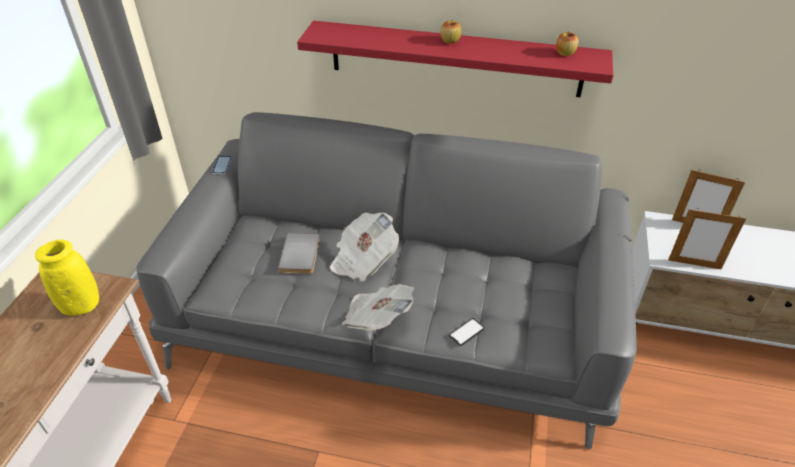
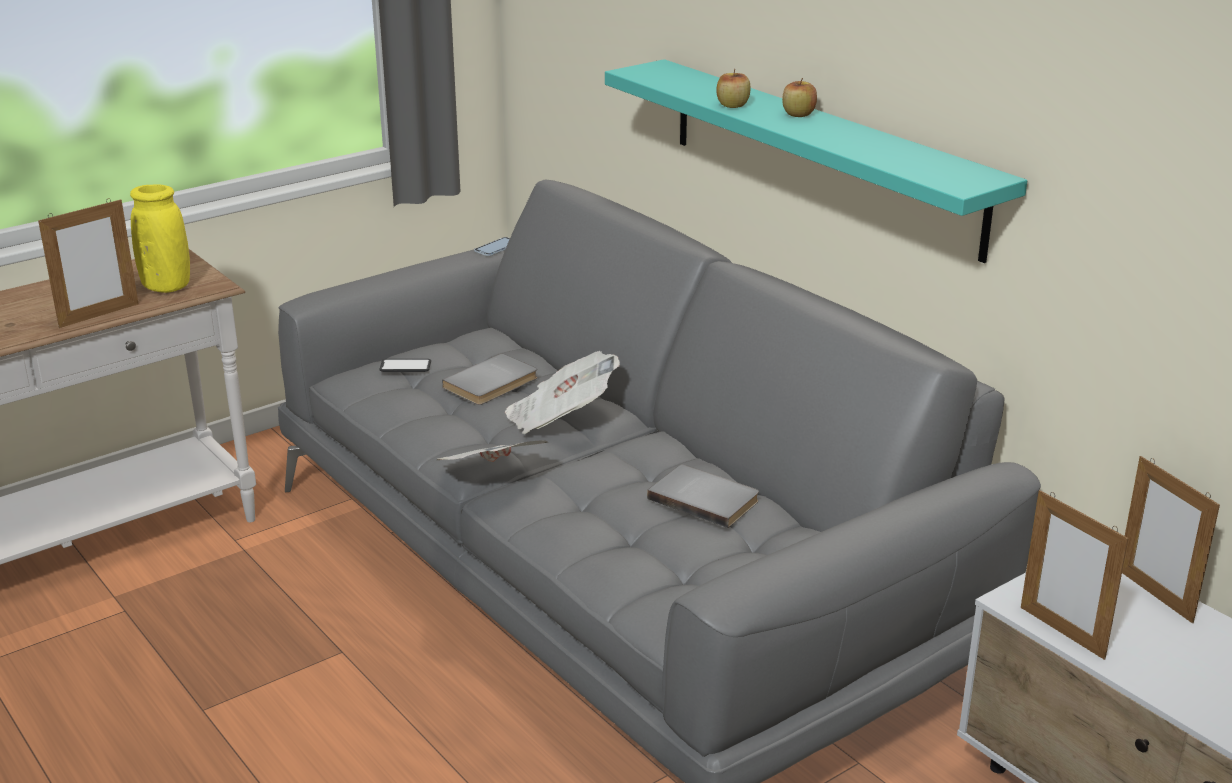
camera: 40 degrees right, 15 degrees down
red shelf [297,21,613,97] -> turquoise shelf [605,59,1027,263]
phone [449,318,485,346] -> phone moved to [379,359,431,372]
apple [556,32,578,56] -> apple moved to [717,69,750,108]
none -> picture frame [38,198,139,328]
none -> grey book [647,464,759,528]

